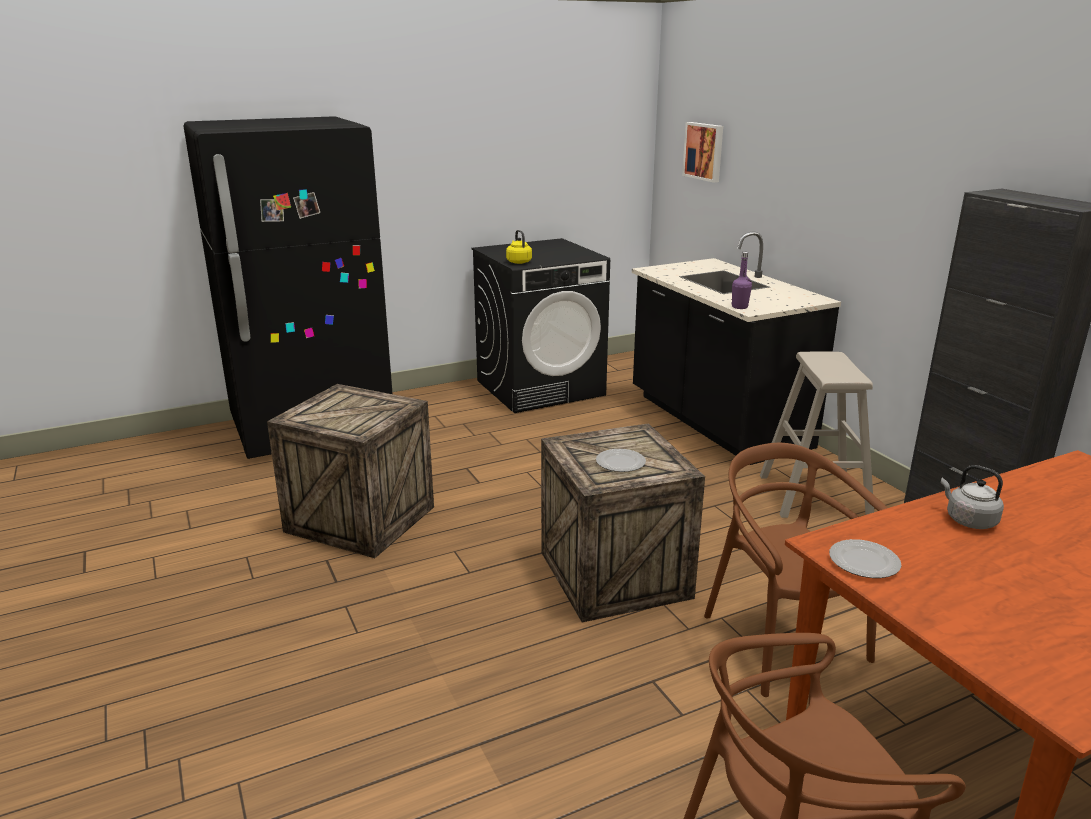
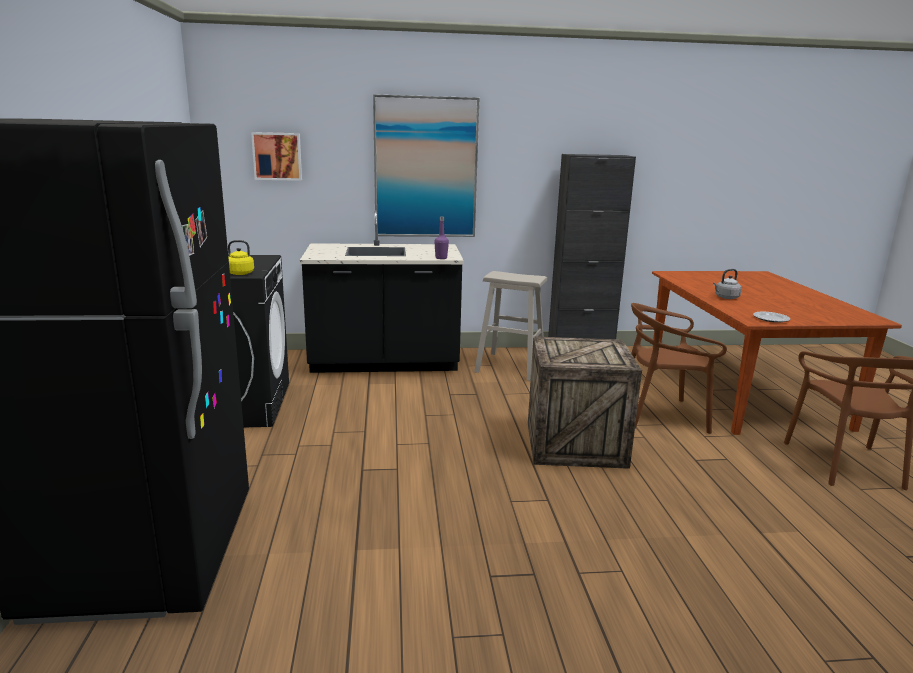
camera: 70 degrees left, 5 degrees down
crate [267,384,434,558] -> none
plate [596,449,646,472] -> none
none -> picture [373,94,479,237]

